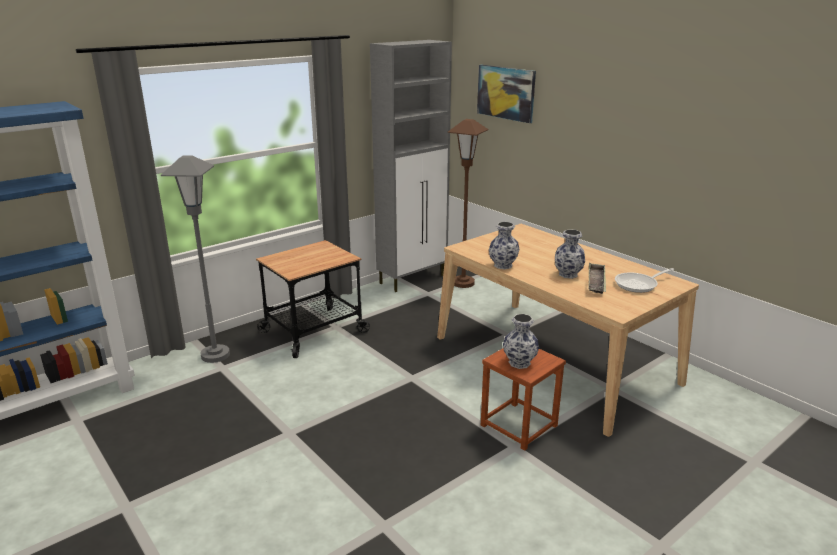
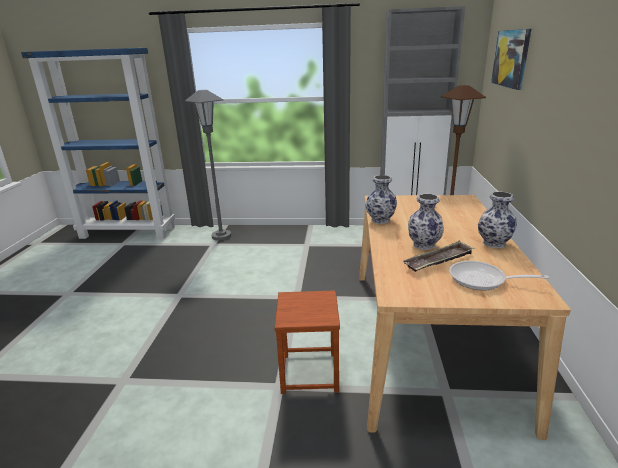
camera: 45 degrees right, 0 degrees up
cart [256,240,370,358] -> none
vase [503,314,539,369] -> vase moved to [478,191,517,248]

